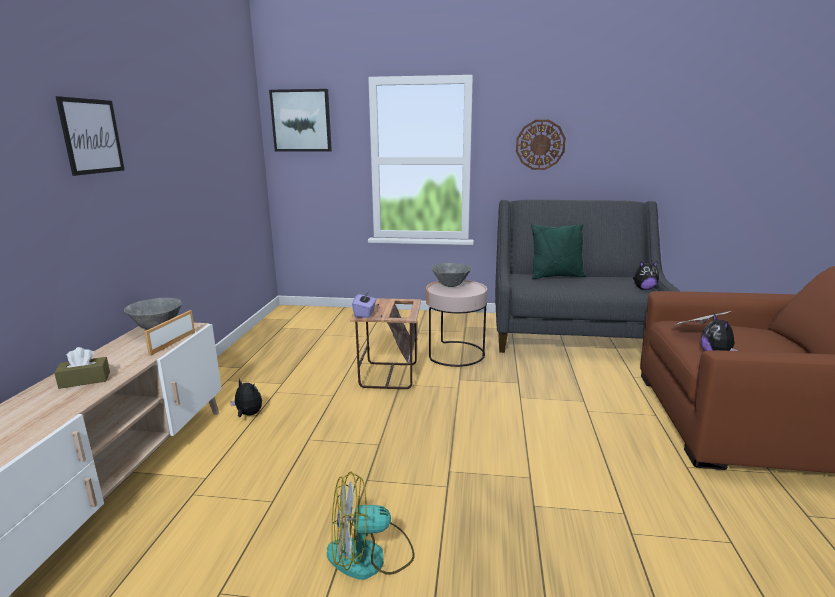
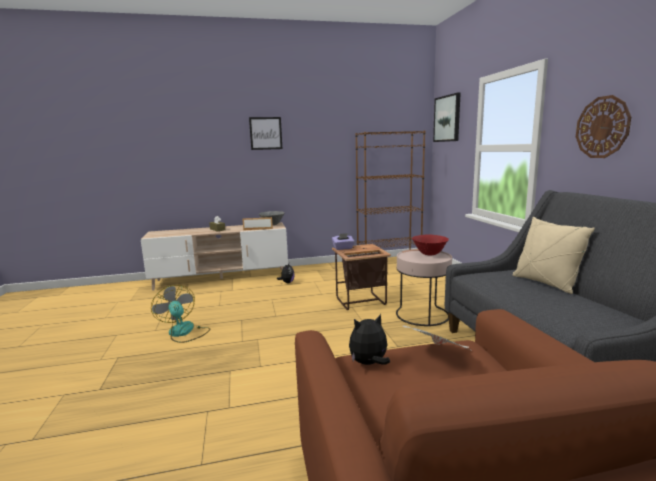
camera: 70 degrees right, 5 degrees down
grey bowl [431,263,472,287] -> red bowl [412,234,449,256]
green pillow [531,224,586,279] -> beige pillow [512,217,595,294]
plush toy [633,261,659,290] -> none
none -> brown bookcase [355,130,426,255]

